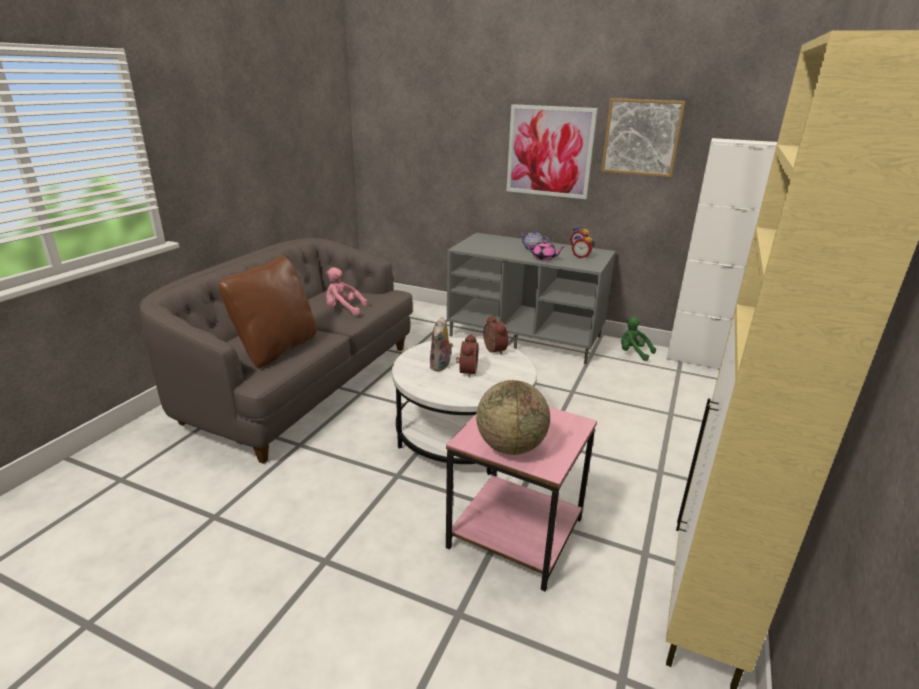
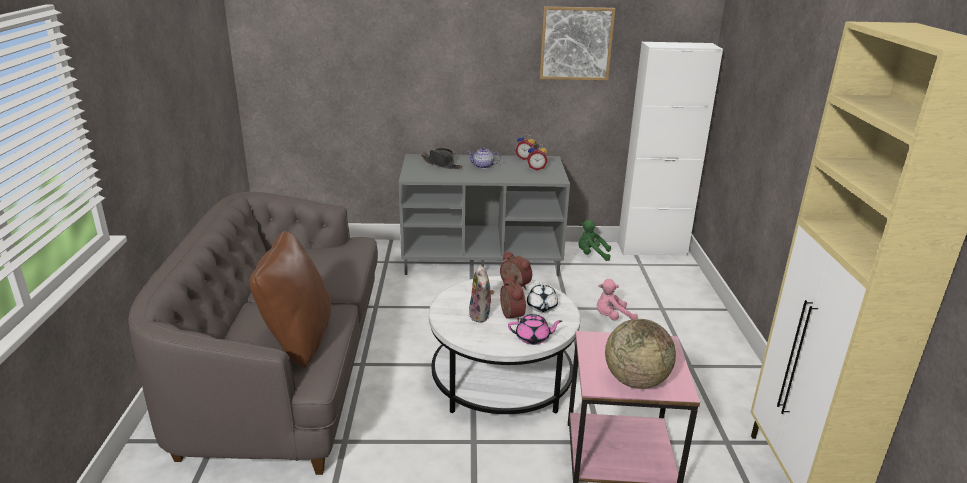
camera: 25 degrees left, 0 degrees up
pink plush toy [326,267,368,316] -> pink plush toy moved to [597,279,638,320]
picture [506,104,597,199] -> none
pink teapot [528,240,564,261] -> pink teapot moved to [508,314,562,345]
none -> black hat [421,148,462,169]
none -> white teapot [527,282,558,312]

